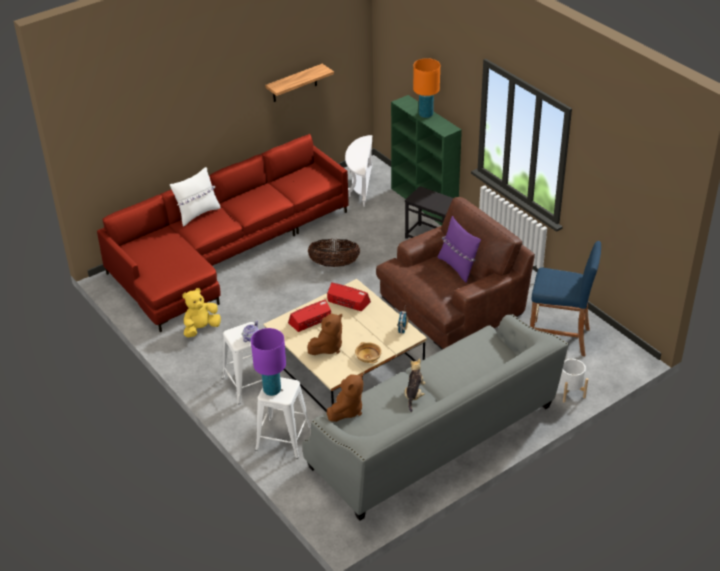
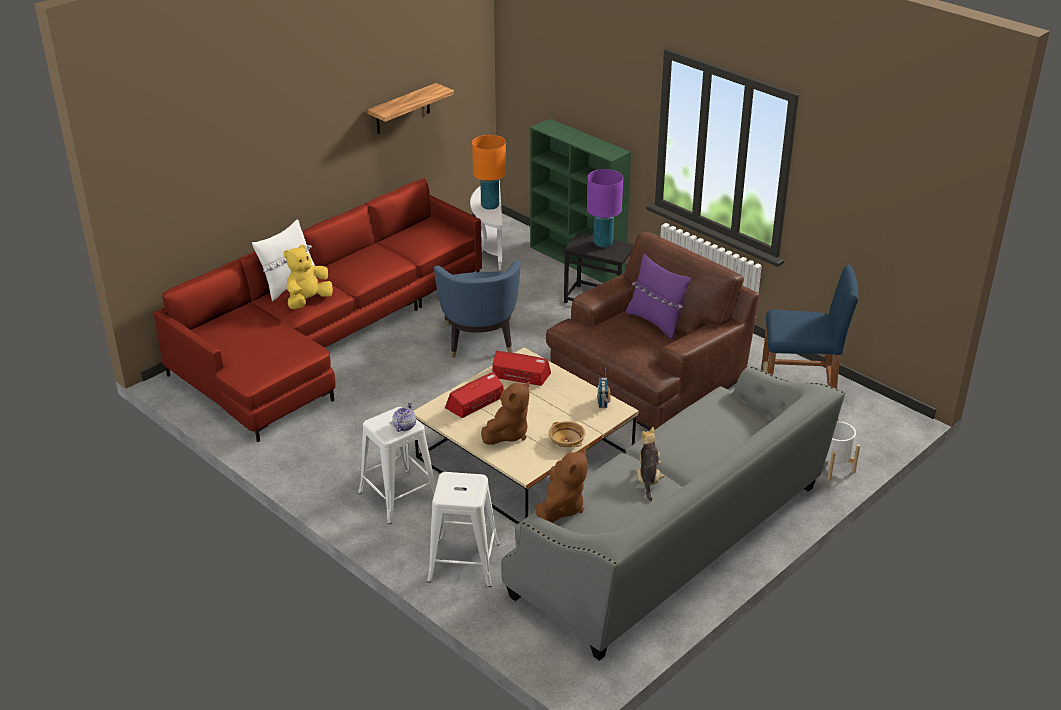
camera: 10 degrees left, 5 degrees down
yellow plush toy [183,288,221,338] -> yellow plush toy moved to [284,245,333,309]
purple table lamp [251,328,286,396] -> purple table lamp moved to [587,169,623,248]
basket [308,239,360,267] -> blue armchair [434,260,521,358]
orange table lamp [413,58,440,118] -> orange table lamp moved to [472,135,506,210]

